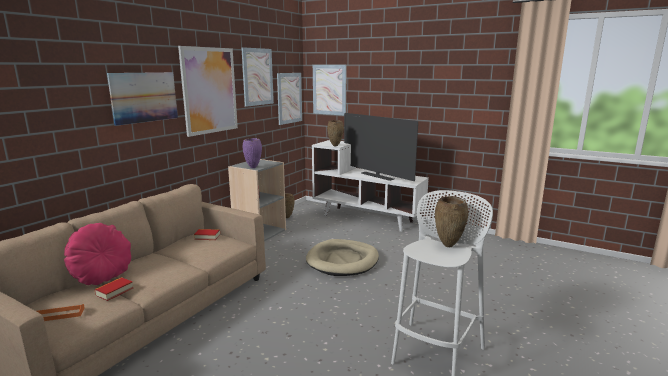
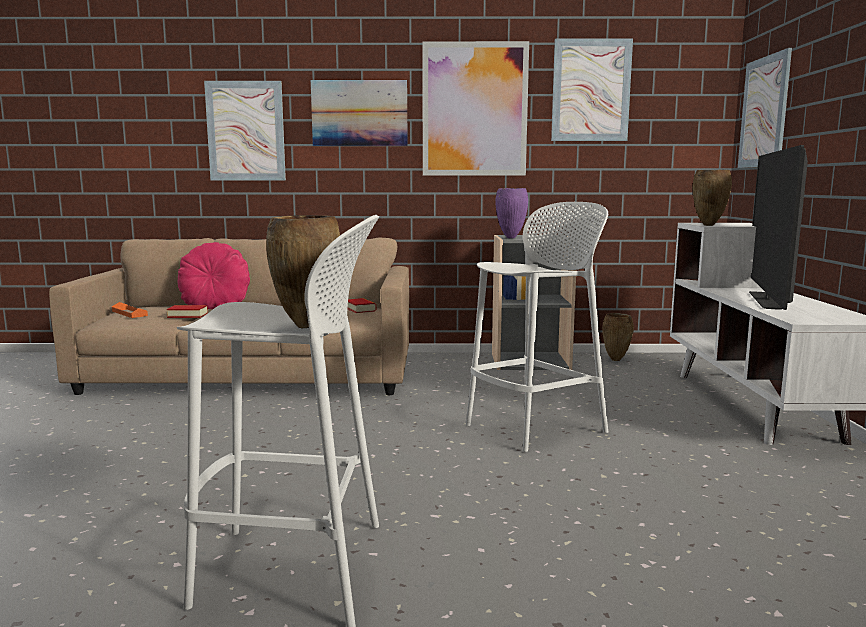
camera: 60 degrees right, 5 degrees down
picture [277,73,302,125] -> picture moved to [204,81,286,181]
beige dog bed [306,239,379,276] -> white stool [466,202,608,452]

